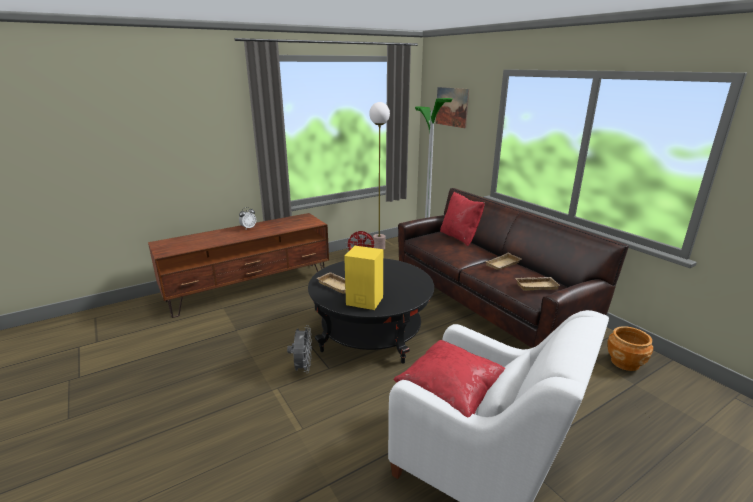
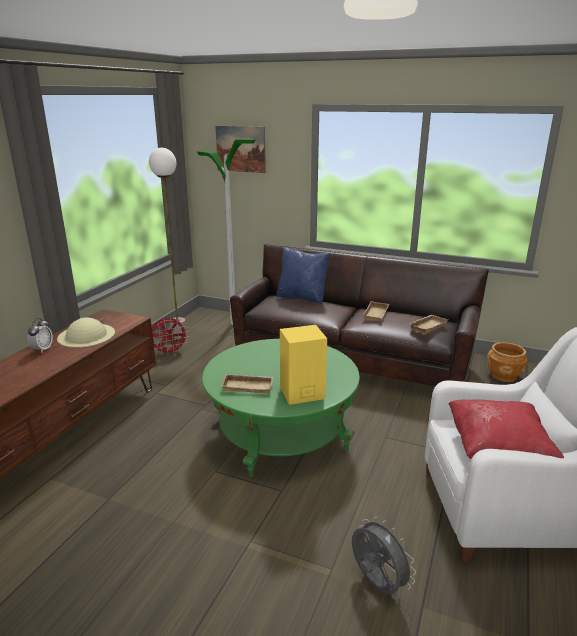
camera: 35 degrees left, 0 degrees up
grey fan [287,325,312,373] -> grey fan moved to [352,517,416,594]
black coffee table [308,258,434,363] -> green coffee table [202,339,360,477]
red pillow [440,192,485,246] -> blue pillow [276,247,330,304]
none -> beige hat [57,317,115,348]

